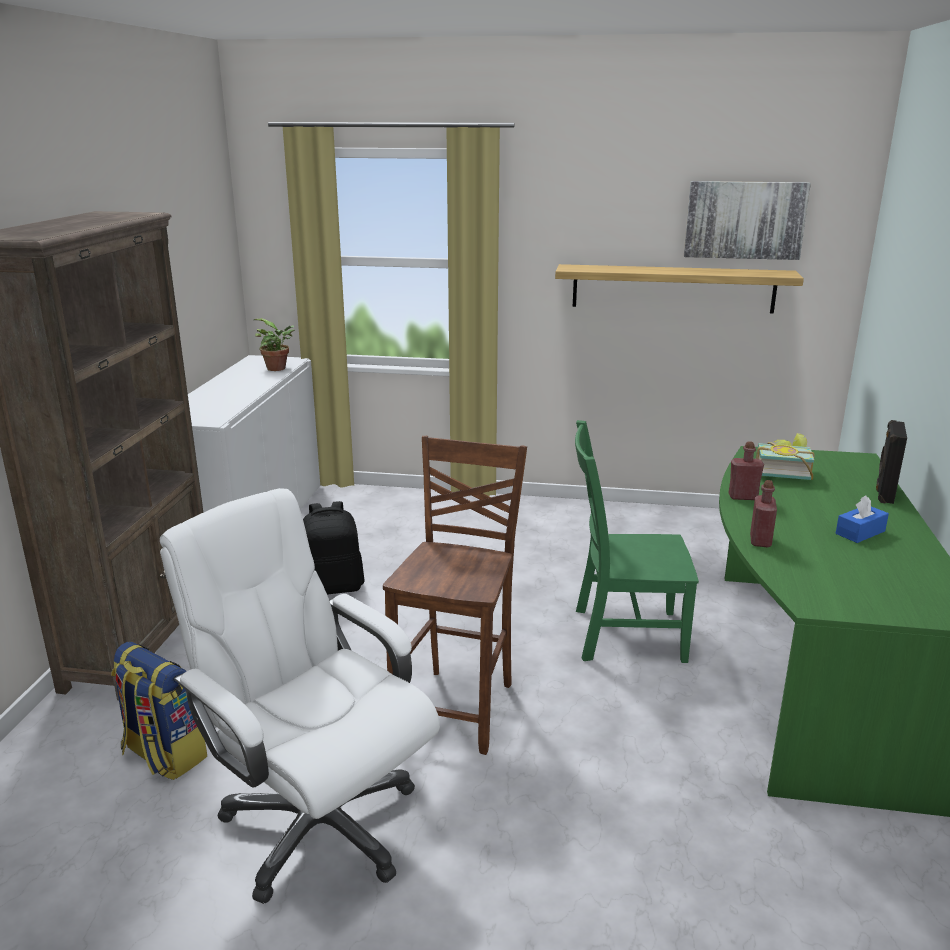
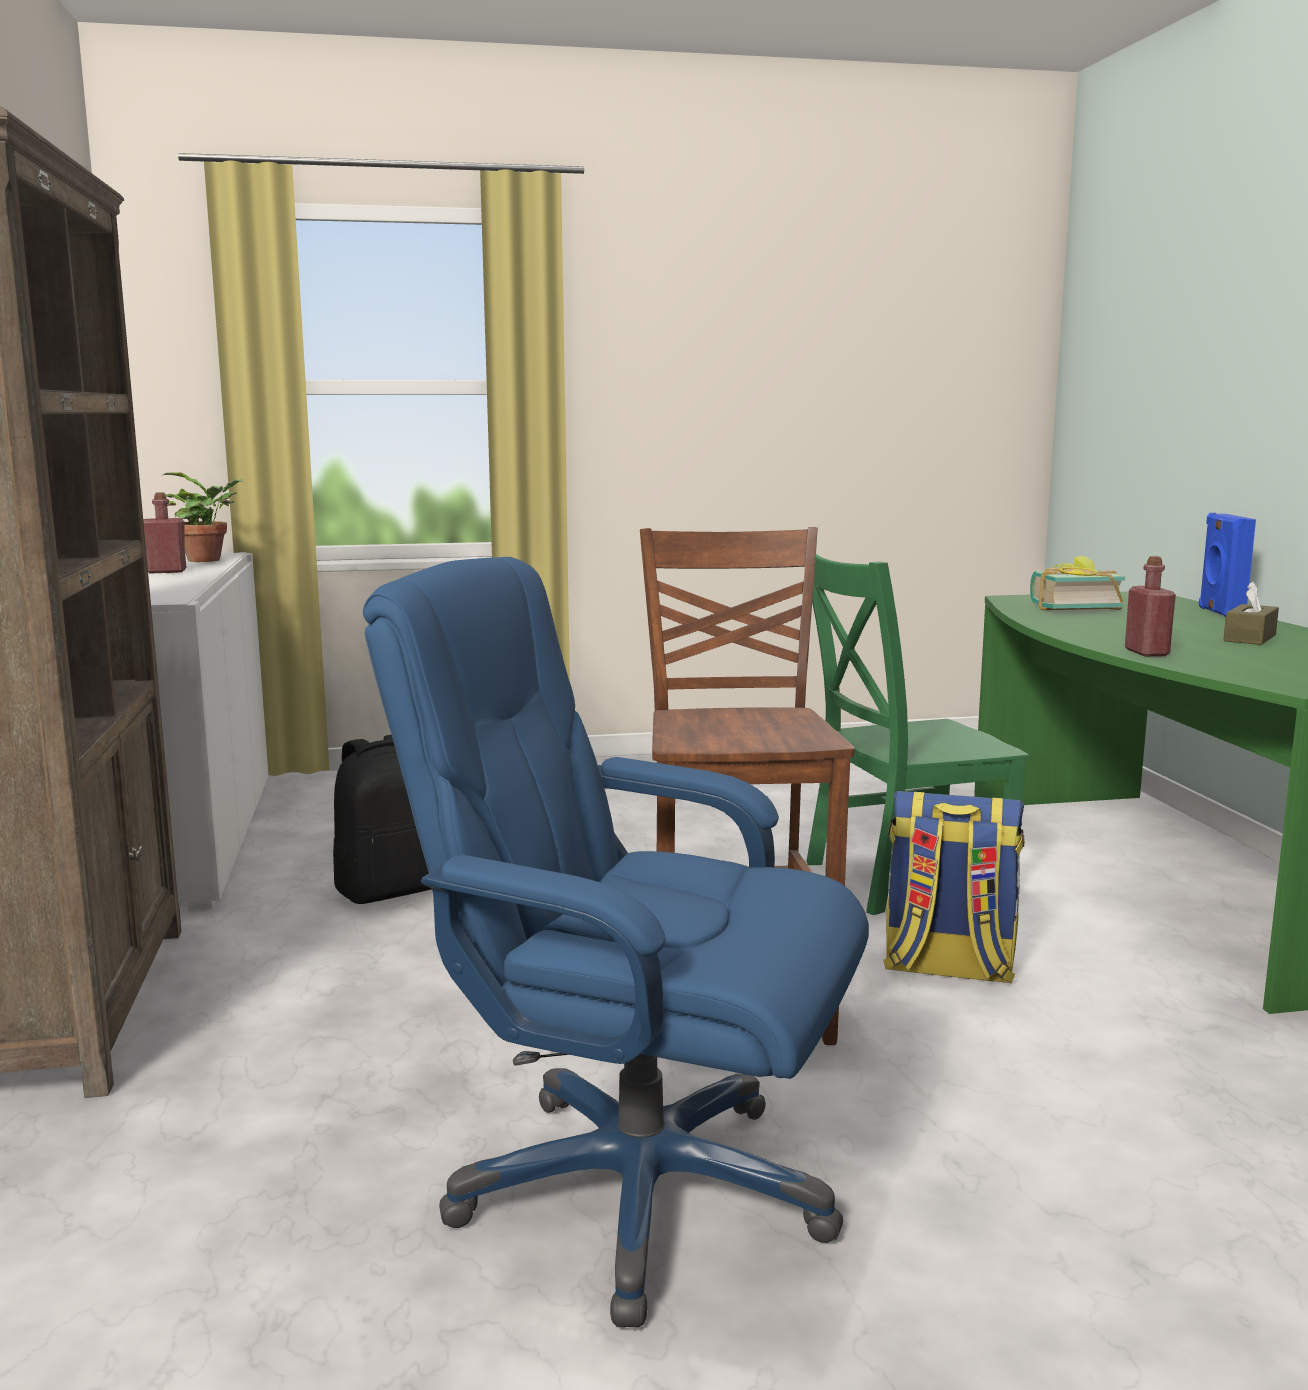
camera: 20 degrees left, 10 degrees down
backpack [111,642,207,780] -> backpack moved to [883,791,1025,983]
white office chair [160,488,440,904] -> blue office chair [363,557,869,1328]
shelf [555,264,804,314] -> none
picture [684,181,811,260] -> none
red bottle [728,441,764,500] -> red bottle moved to [143,492,187,573]
blue tissue box [836,496,889,543] -> brown tissue box [1223,581,1279,645]
black speaker [876,420,907,504] -> blue speaker [1199,513,1256,617]

